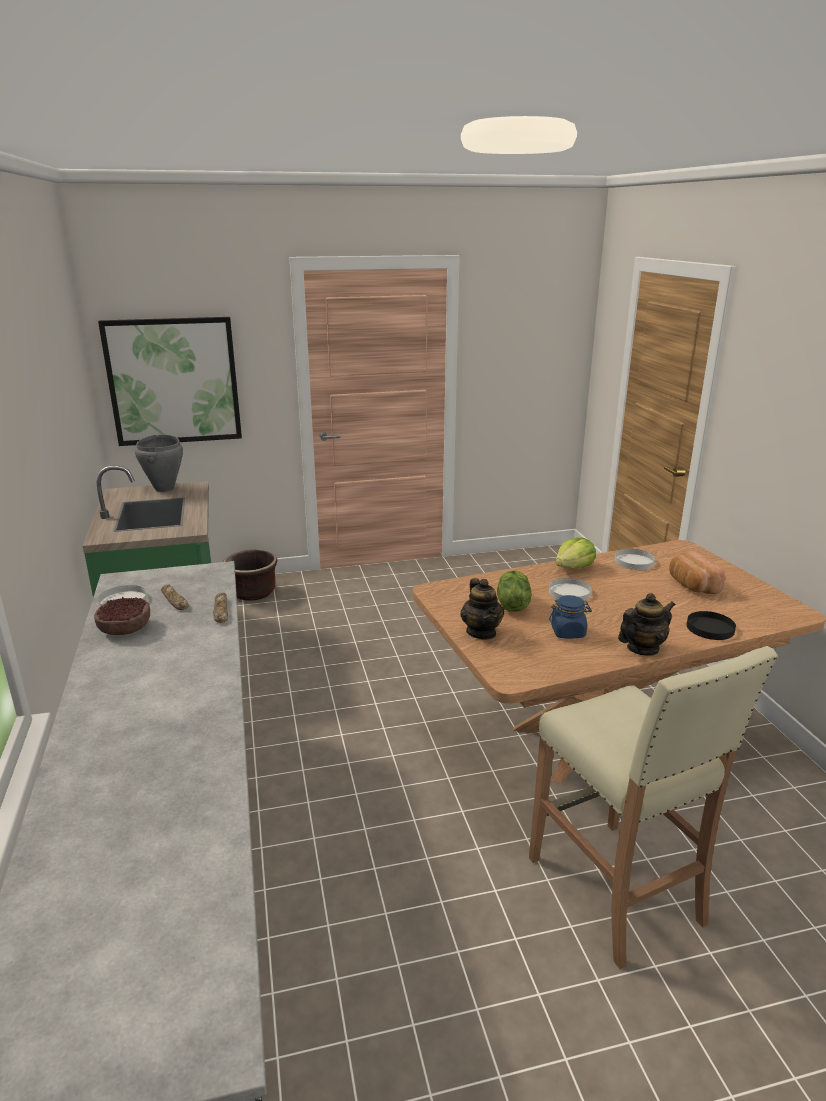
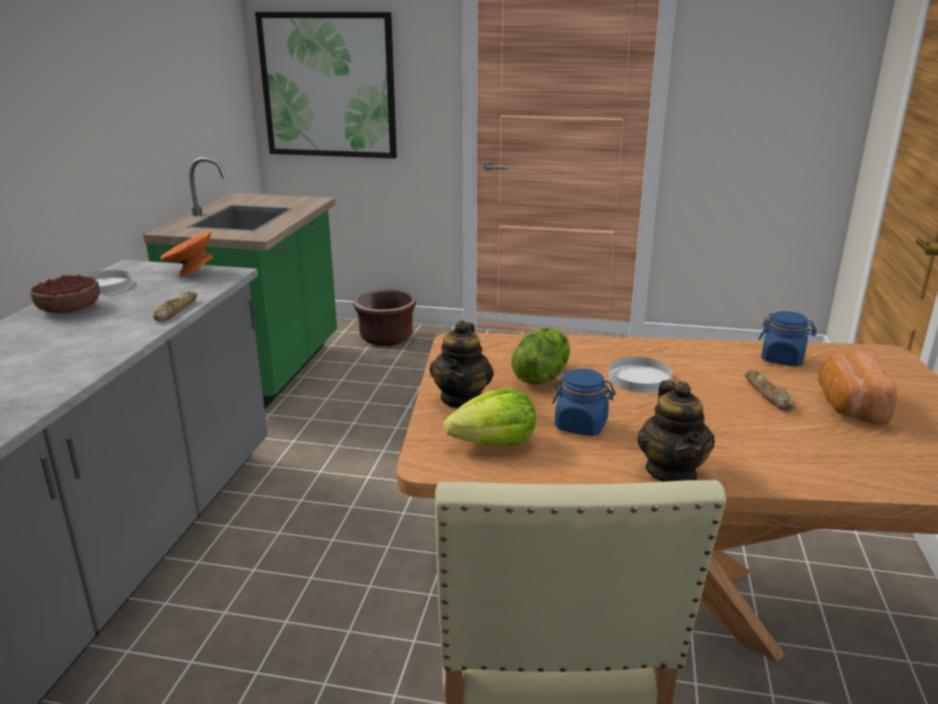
camera: 25 degrees right, 0 degrees up
grey cooking pot [135,434,183,492] -> none
bread [161,584,188,610] -> bread moved to [745,370,795,411]
lettuce [555,537,596,569] -> lettuce moved to [444,388,536,446]
white plate [615,549,655,570] -> blue jar [758,311,817,366]
teapot [618,593,675,656] -> teapot turned 90 degrees clockwise [637,380,715,482]
black plate [687,611,736,640] -> none
none -> orange bowl [160,231,213,277]

